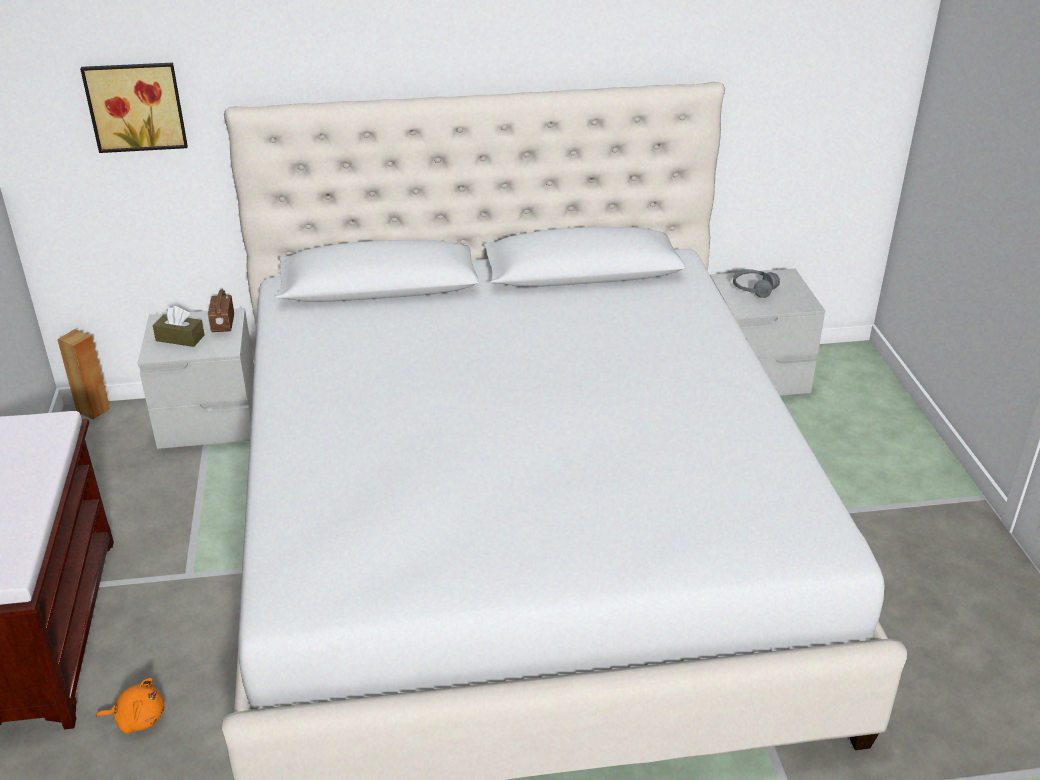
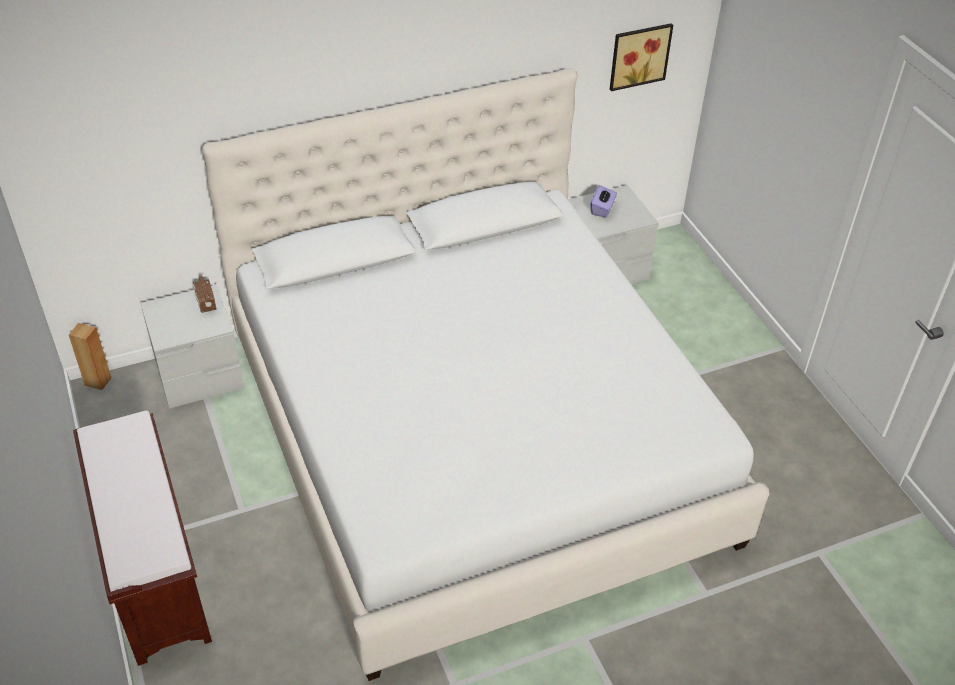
camera: 15 degrees left, 10 degrees up
picture [80,63,188,153] -> picture moved to [610,23,673,91]
orange plush toy [96,678,165,734] -> none
brown tissue box [153,306,205,347] -> none
grey headphones [733,269,780,298] -> purple tissue box [590,185,617,218]

